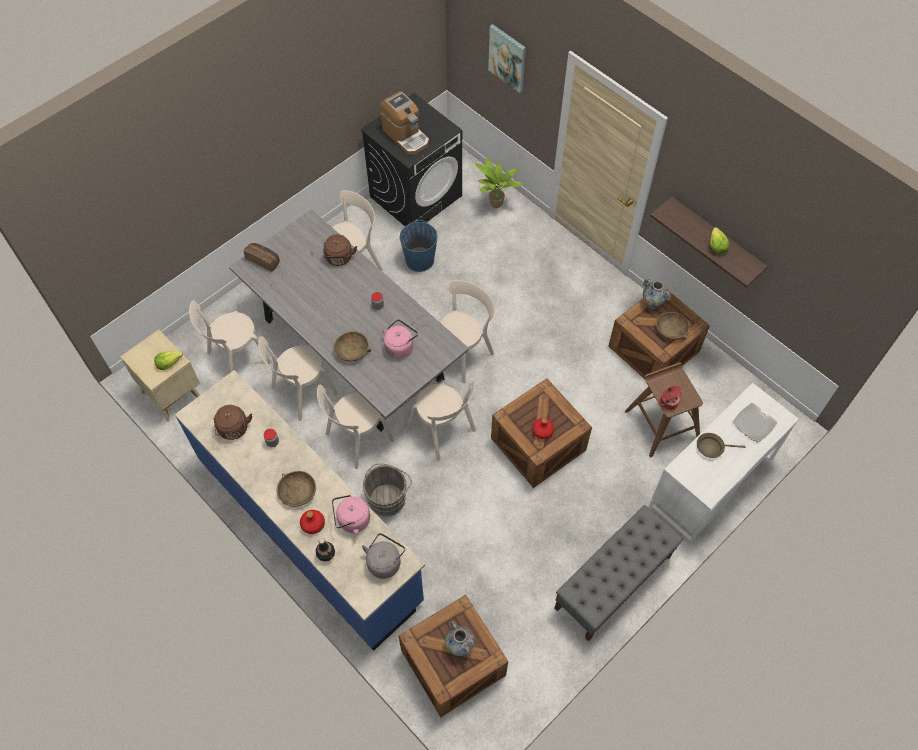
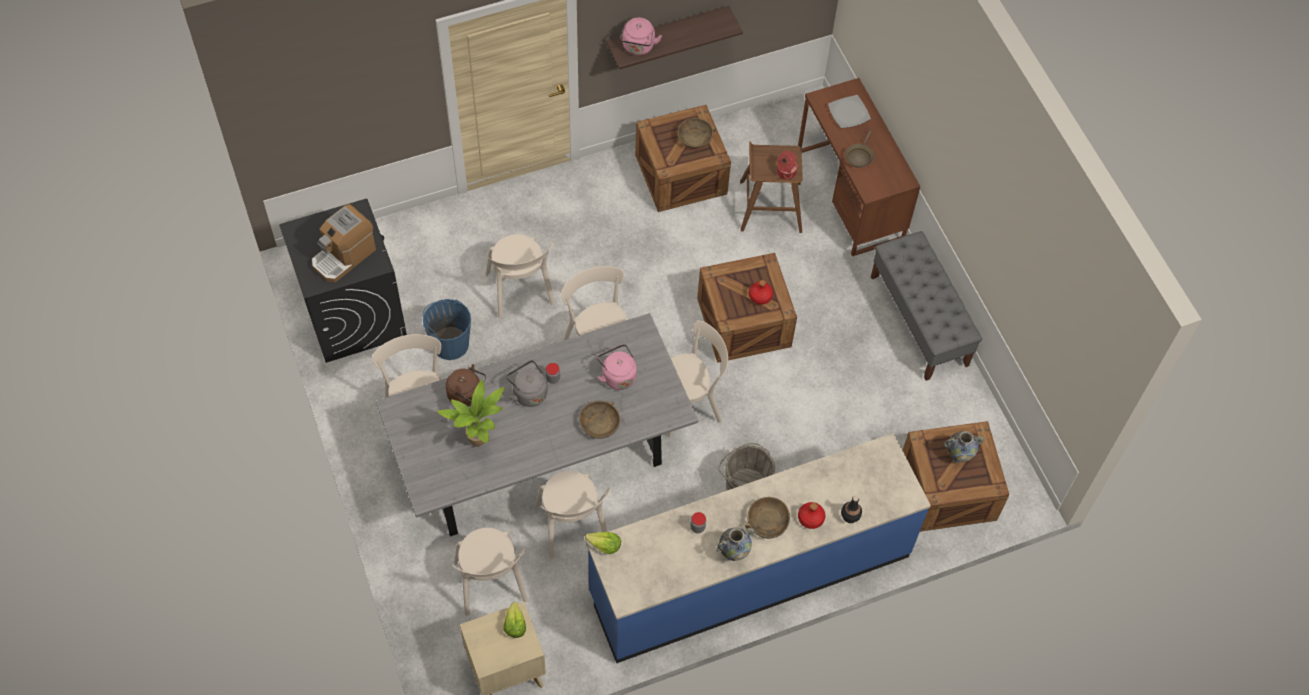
camera: 70 degrees left, 0 degrees up
brown kettle [214,405,252,440] -> none
bread [244,243,280,272] -> none
beige chair [317,385,394,469] -> beige chair moved to [486,234,555,318]
pink kettle [332,495,370,535] -> pink kettle moved to [620,18,662,55]
grey kettle [362,533,405,579] -> grey kettle moved to [506,360,548,407]
coffee machine [380,91,429,155] -> coffee machine turned 150 degrees clockwise [312,204,376,282]
potted plant [475,157,523,208] -> potted plant moved to [437,380,504,447]
picture [488,24,526,93] -> none
vase [643,279,671,309] -> vase moved to [716,527,755,561]
white desk [650,383,799,542] -> brown desk [798,78,921,256]
lettuce [710,227,730,254] -> lettuce moved to [585,532,621,554]

